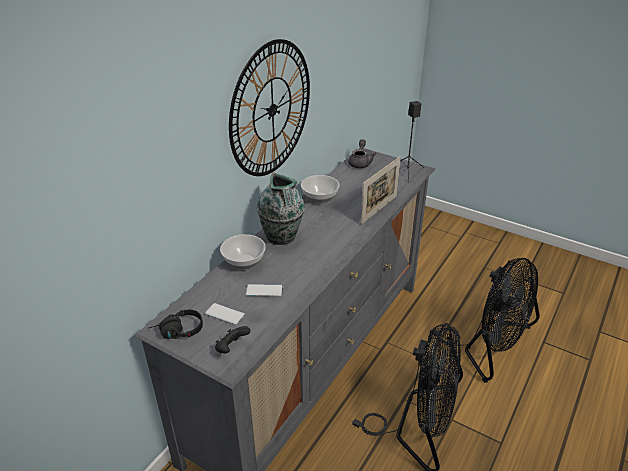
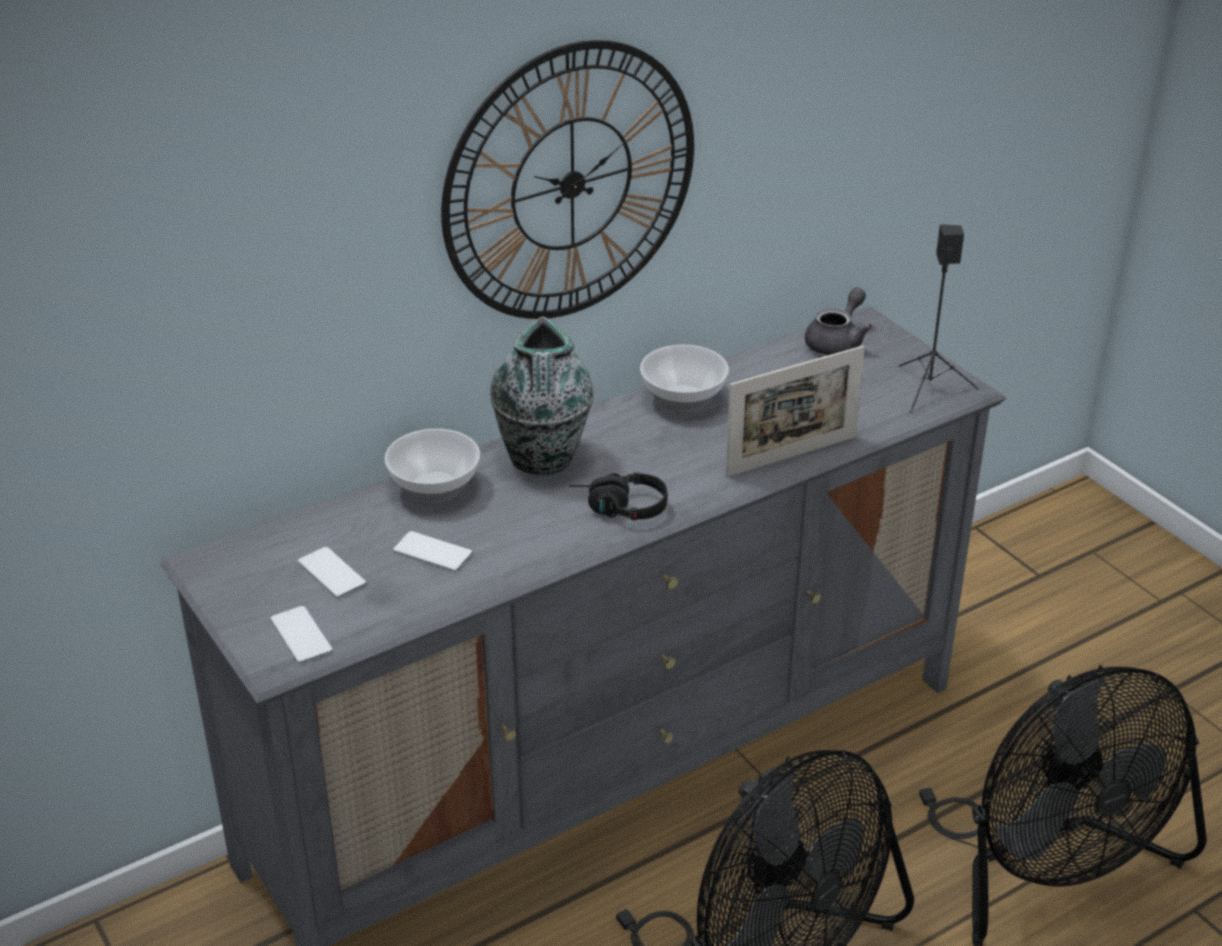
camera: 25 degrees right, 0 degrees up
black headphones [149,310,203,339] -> black headphones moved to [570,472,668,520]
black game controller [215,326,250,353] -> phone [270,605,333,664]

